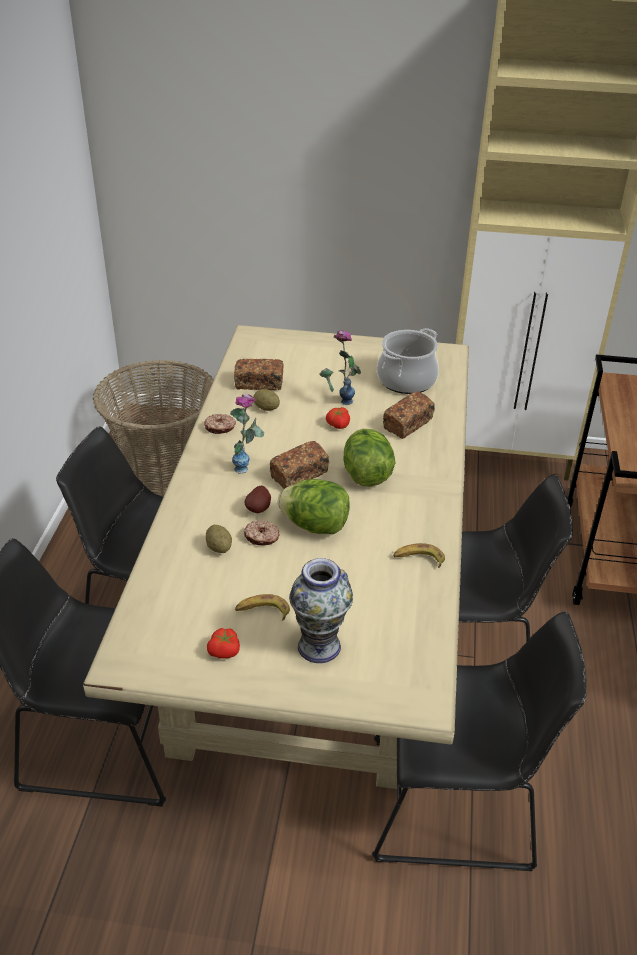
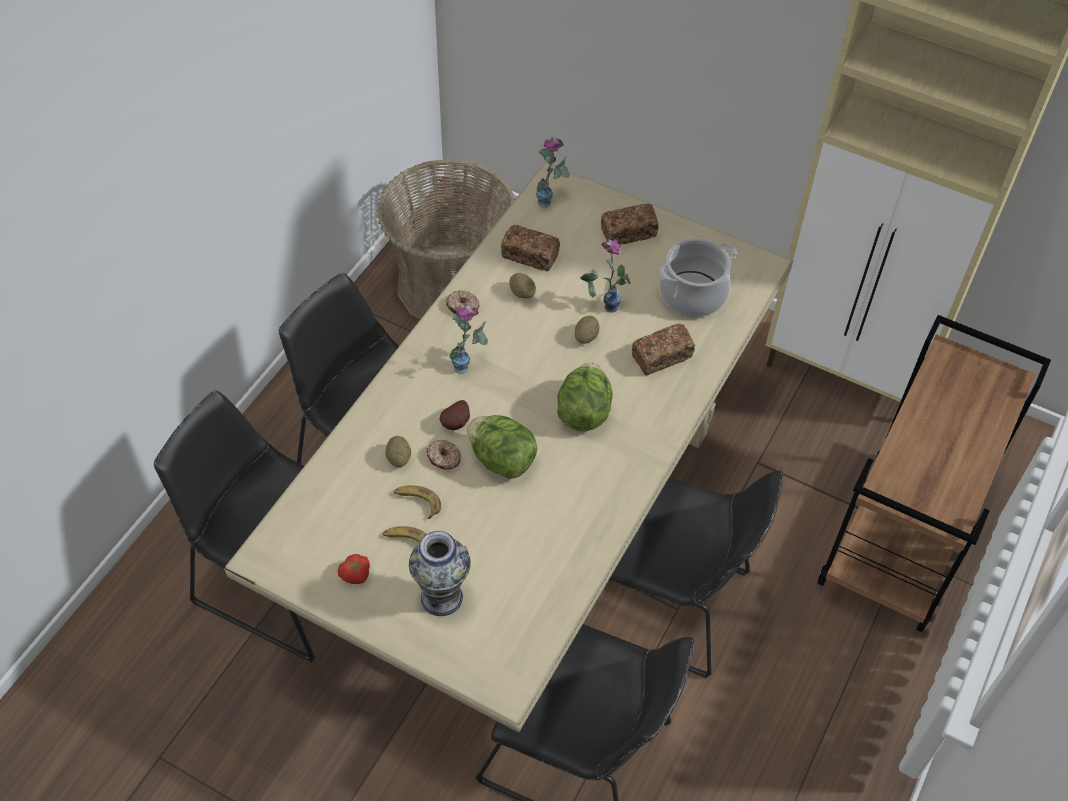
camera: 20 degrees right, 15 degrees up
bread [270,441,329,489] -> bread moved to [601,204,659,245]
tomato [326,407,350,429] -> potato [575,316,599,344]
banana [393,543,445,568] -> banana moved to [394,485,441,519]
none -> vase [536,137,570,207]

